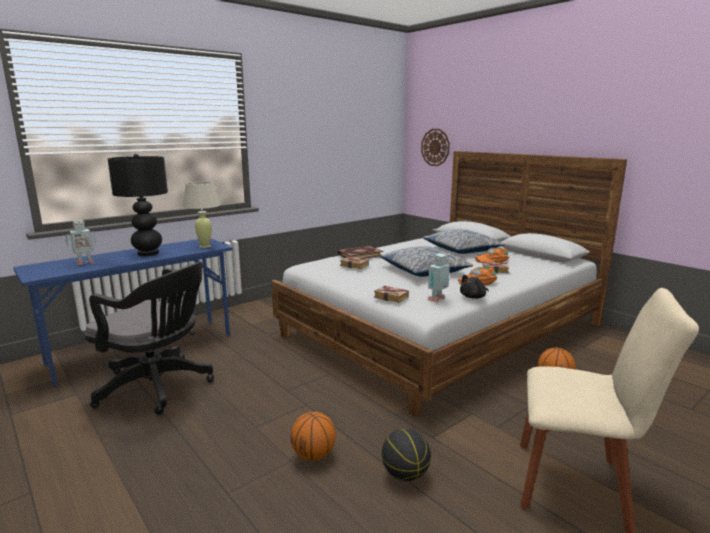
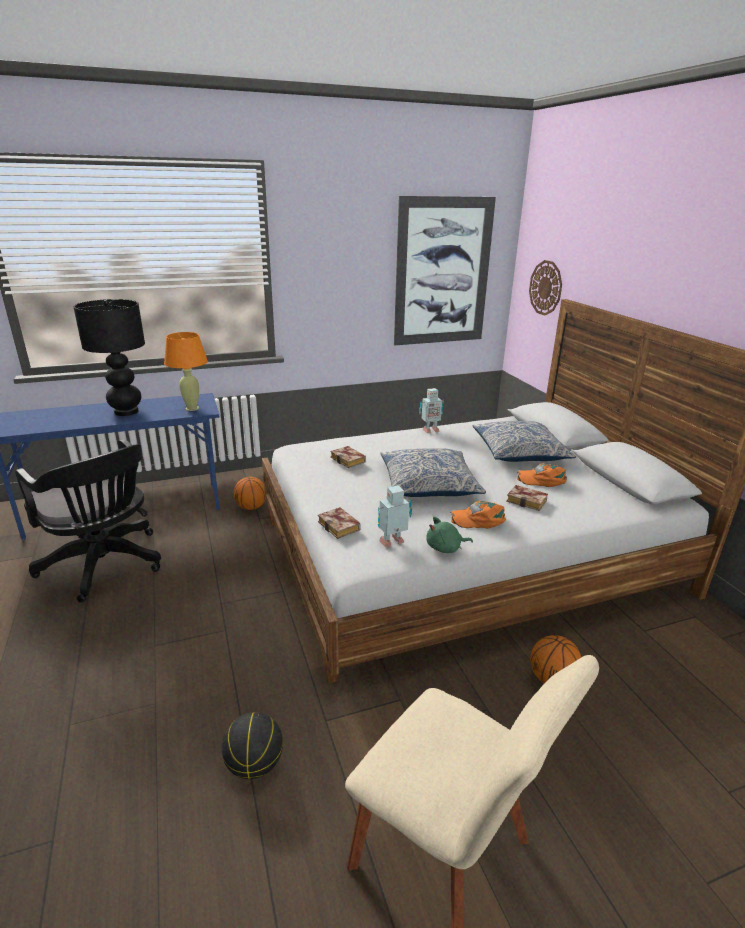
camera: 20 degrees right, 10 degrees up
toy robot [66,220,96,265] -> toy robot moved to [419,388,444,433]
beige table lamp [183,182,220,248] -> orange table lamp [164,332,208,411]
basketball [290,412,336,460] -> basketball moved to [233,477,266,510]
book [337,246,384,259] -> none
black plush toy [460,275,489,299] -> green plush toy [426,517,473,553]
none -> picture [394,196,496,346]

